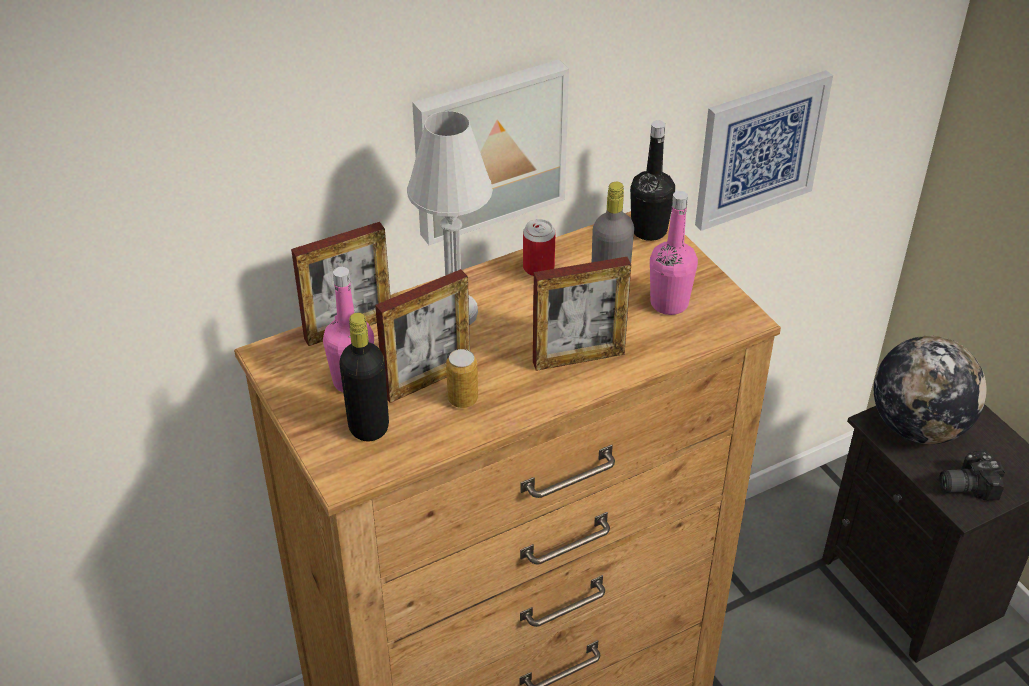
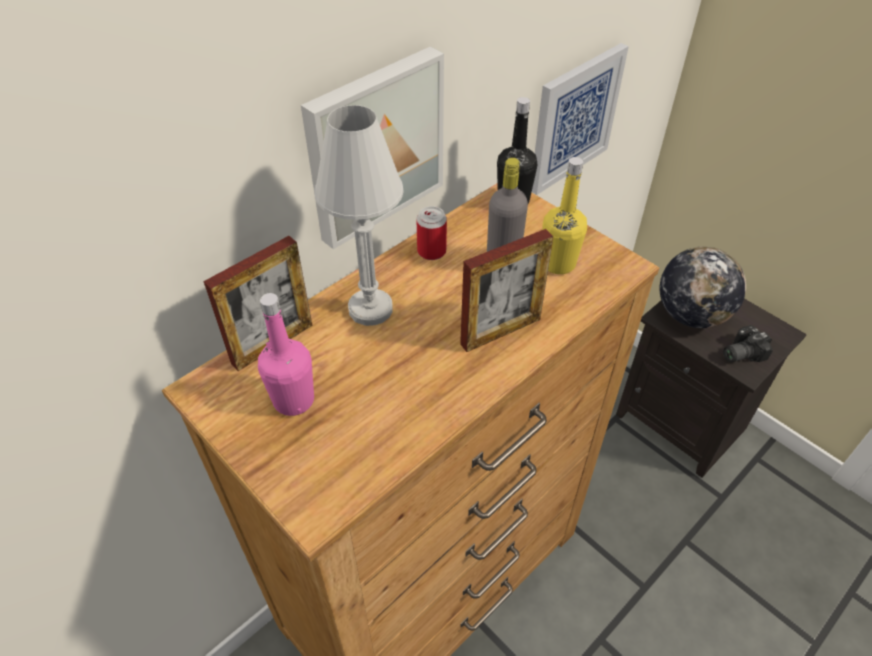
camera: 15 degrees left, 5 degrees up
black bottle [339,313,389,441] -> none
picture frame [375,269,470,403] -> none
can [446,349,478,408] -> none
pink bottle [650,191,698,315] -> yellow bottle [542,157,587,274]

